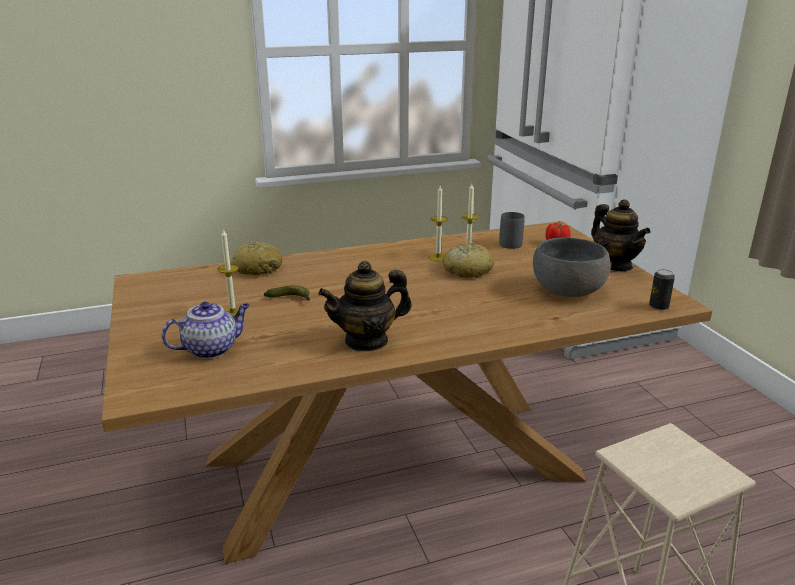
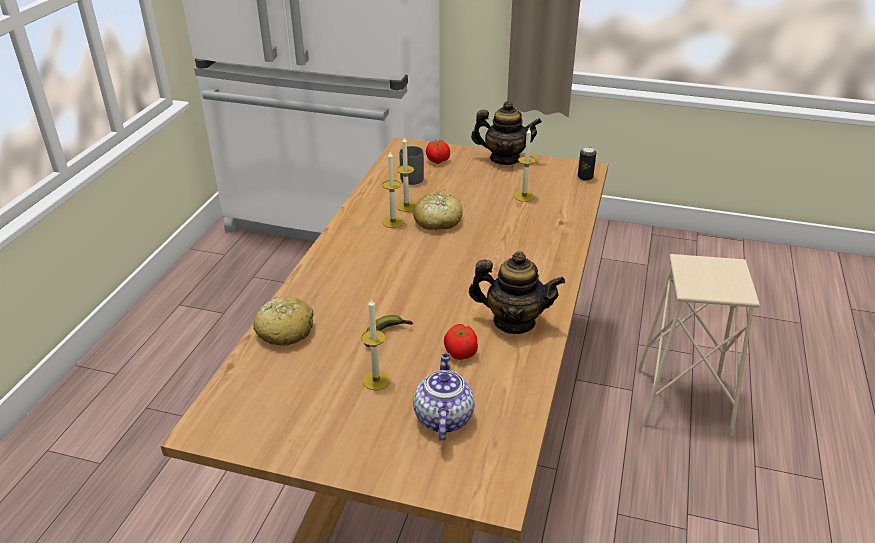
camera: 55 degrees left, 10 degrees up
teapot [318,261,412,351] -> teapot turned 90 degrees counterclockwise [469,251,565,334]
grey bowl [533,237,611,297] -> candle [514,128,536,202]
none -> tomato [444,324,478,360]

